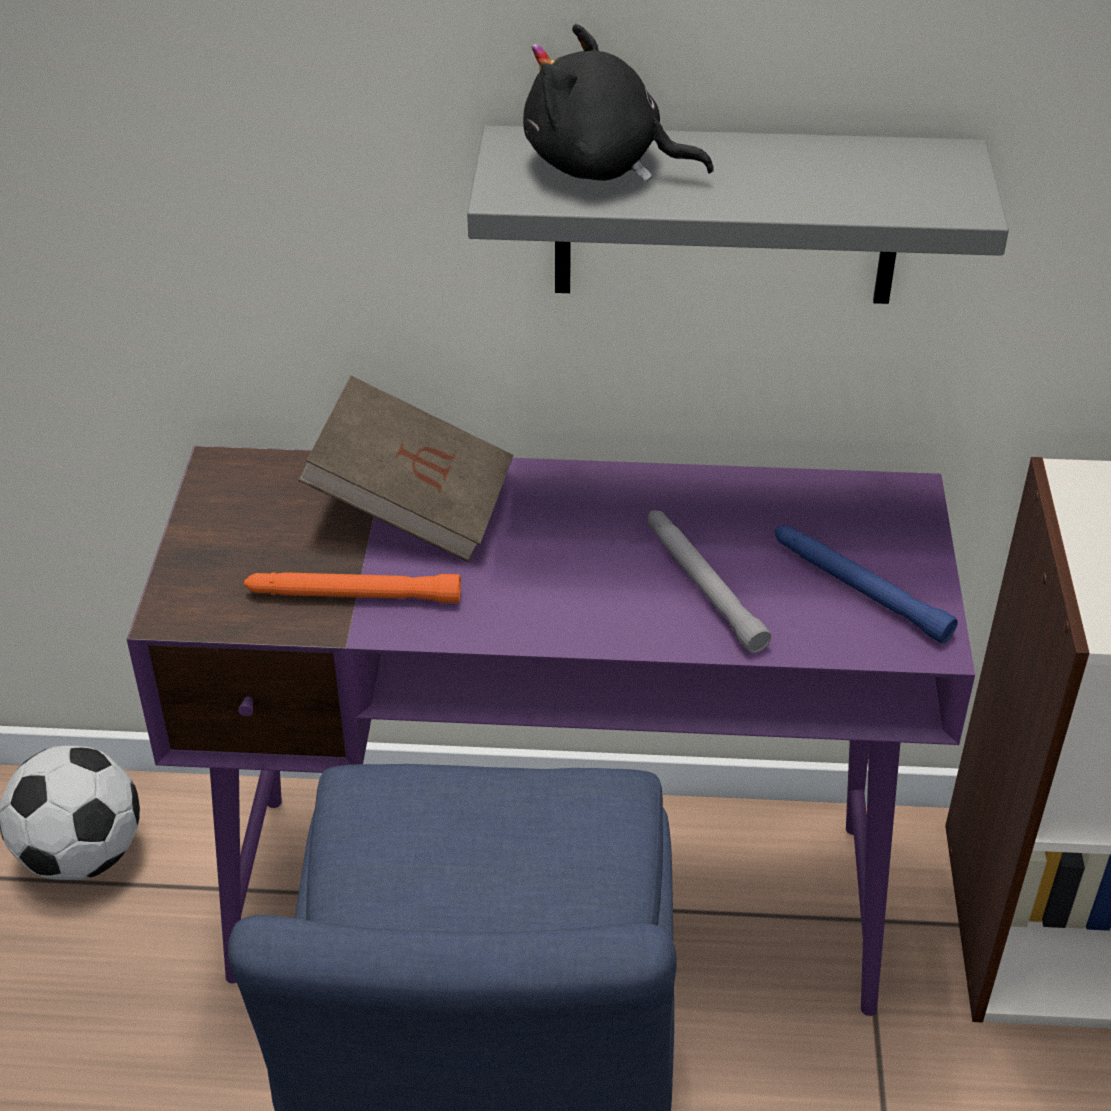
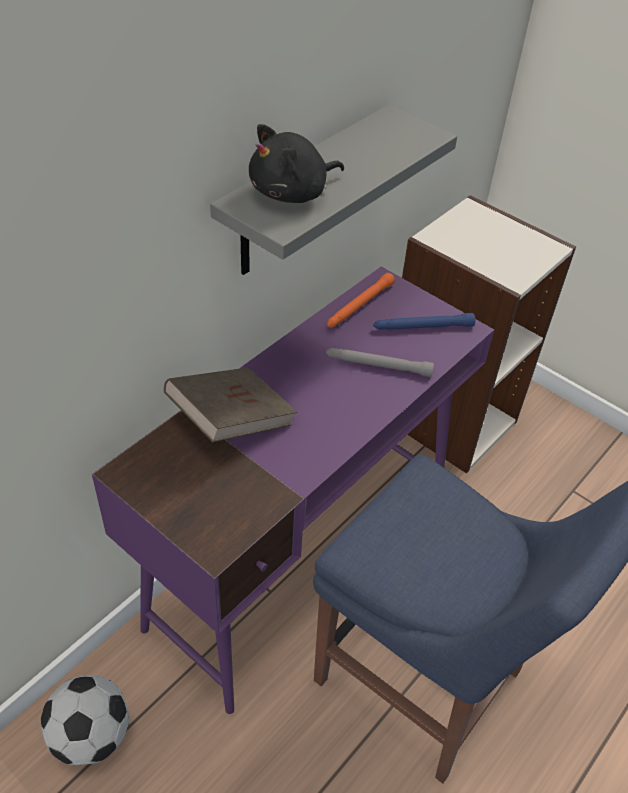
camera: 55 degrees left, 5 degrees up
orange flashlight [244,572,461,603] -> orange flashlight moved to [327,273,395,328]

